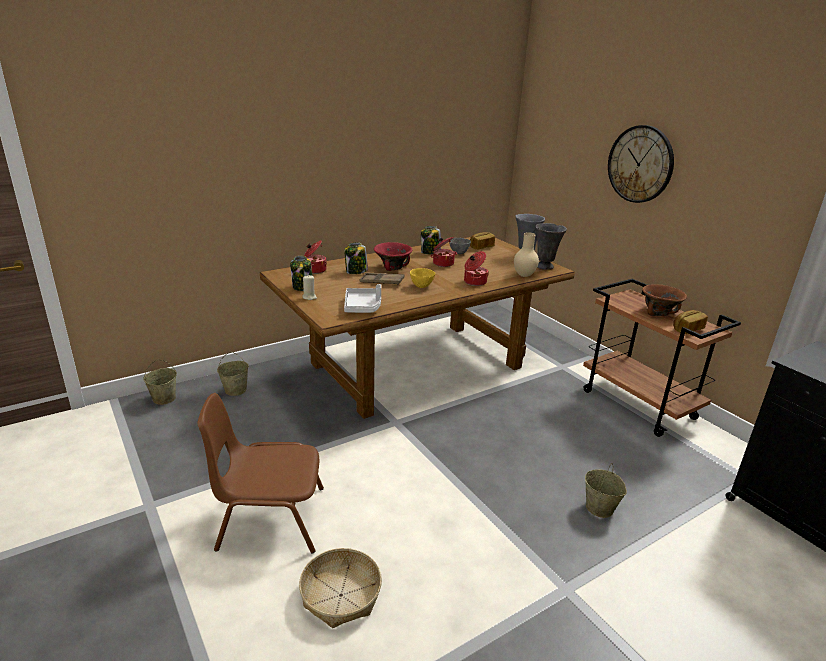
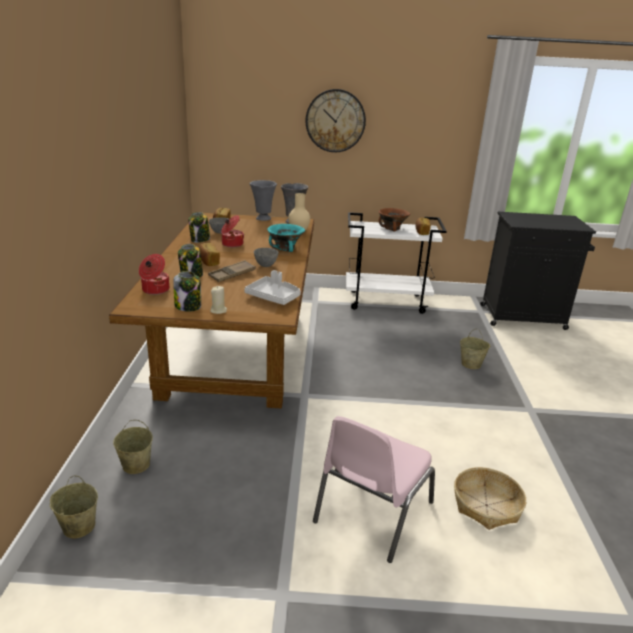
camera: 55 degrees left, 0 degrees up
brown chair [197,393,324,553] -> pink chair [313,416,435,563]
red bowl [374,242,412,271] -> bread [198,243,220,266]
yellow bowl [410,268,435,288] -> grey bowl [254,248,279,267]
cooking pot [464,251,489,286] -> turquoise bowl [267,224,305,252]
brown cart [583,279,741,437] -> white cart [346,212,447,314]

